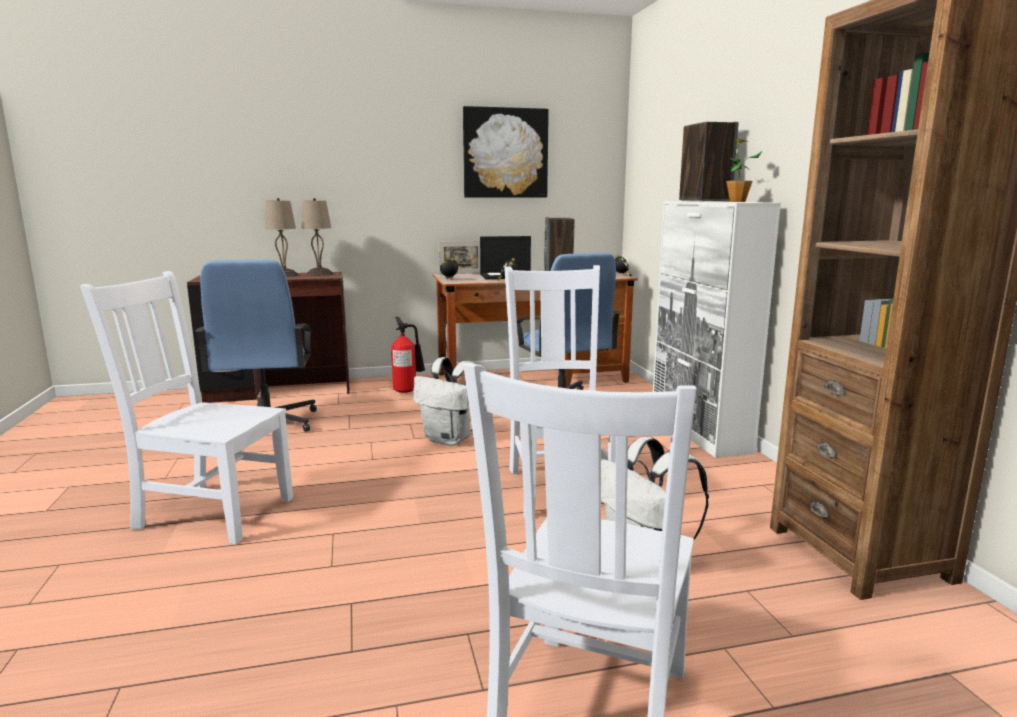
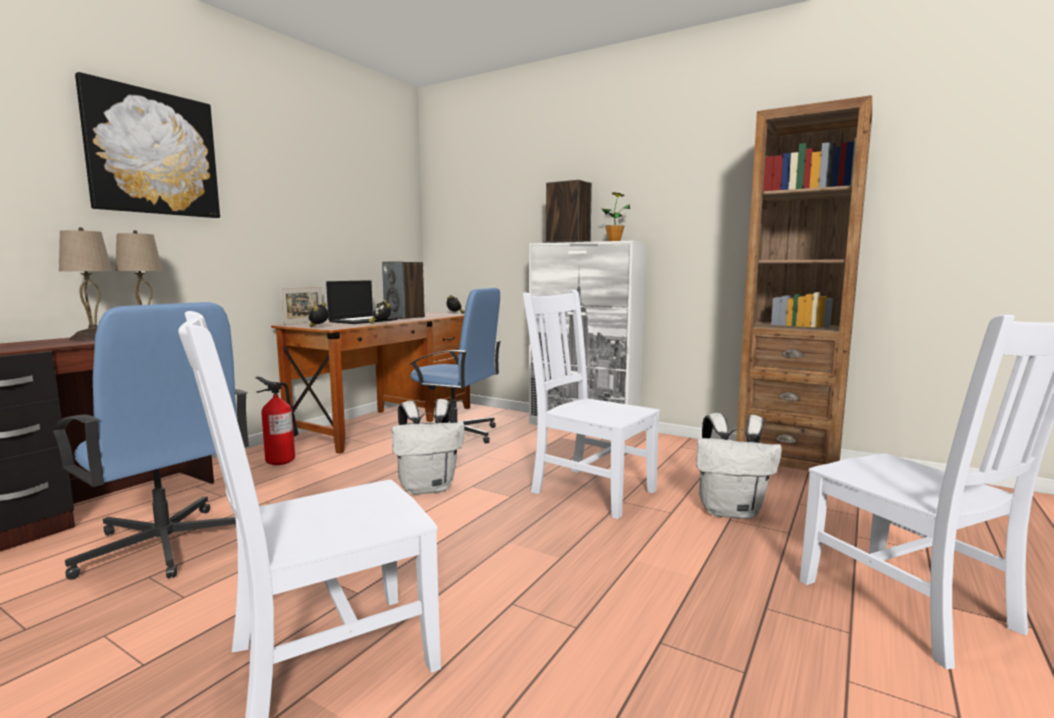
camera: 45 degrees left, 5 degrees down
picture [463,106,549,198] -> picture moved to [75,72,220,218]

